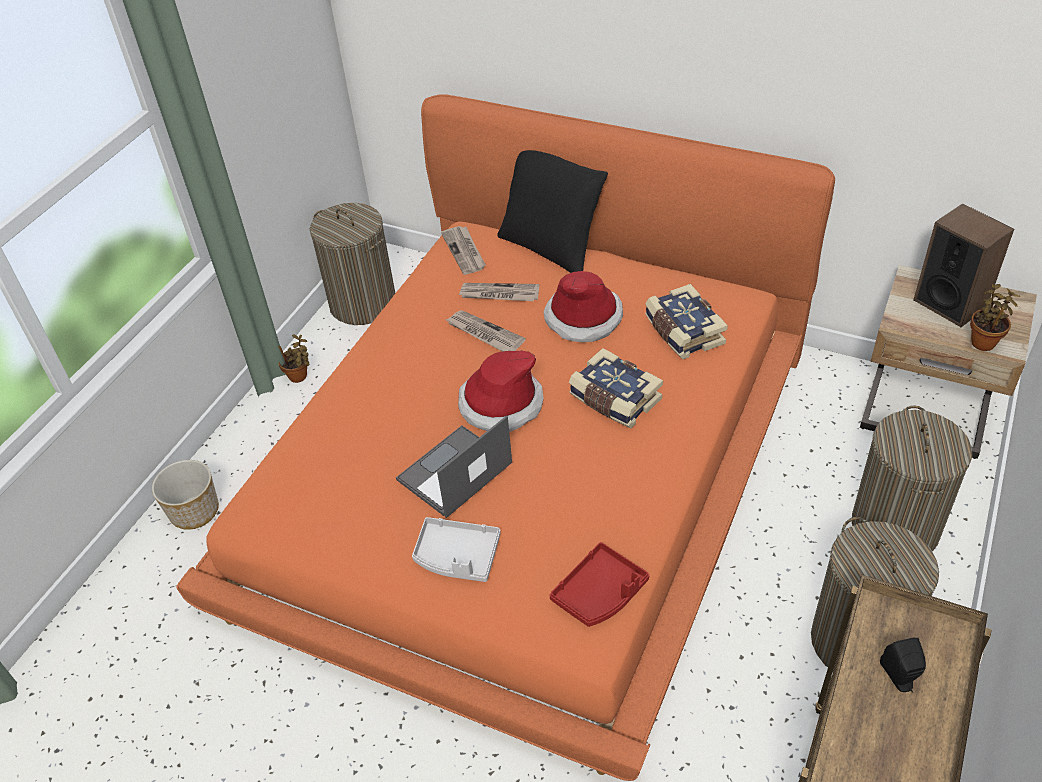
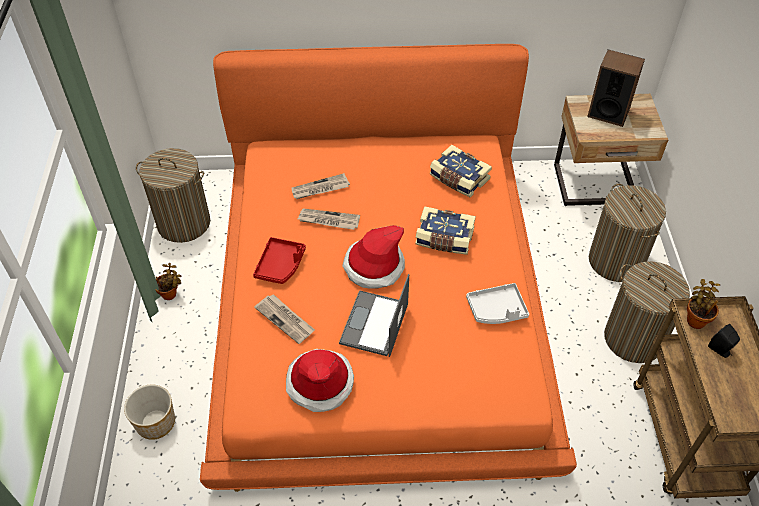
camera: 30 degrees left, 5 degrees up
grey tray [412,517,501,582] -> grey tray moved to [466,283,529,324]
newspaper [441,226,486,275] -> newspaper moved to [254,294,315,344]
black pillow [497,150,608,273] -> none
hat [543,271,623,342] -> hat moved to [286,349,354,412]
red tray [549,542,649,627] -> red tray moved to [253,237,306,284]
potted plant [970,284,1020,351] -> potted plant moved to [687,279,720,329]

